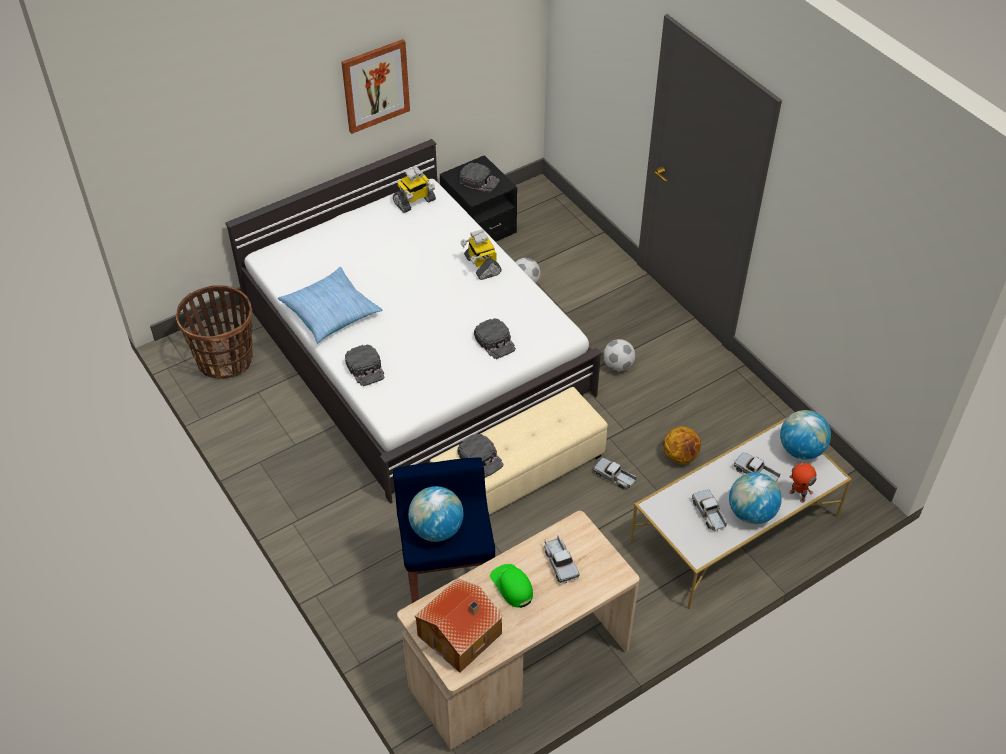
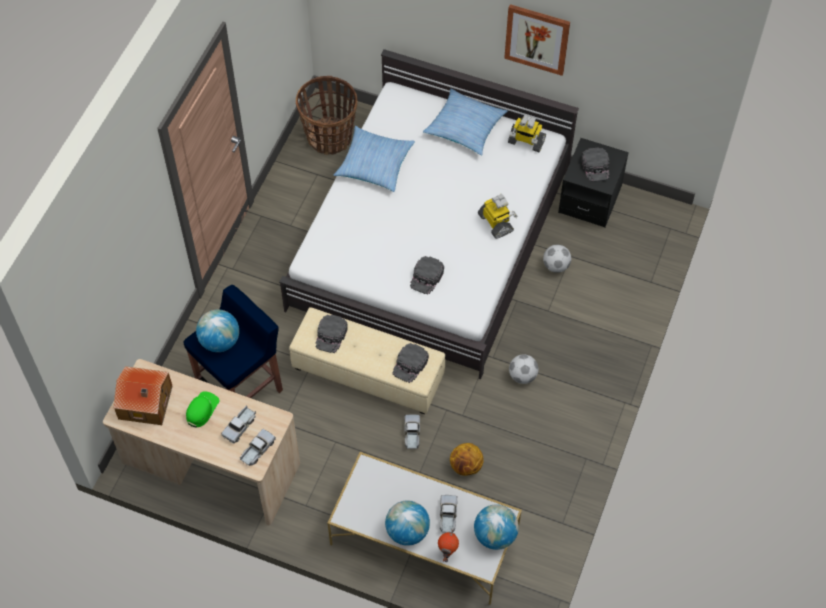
camera: 55 degrees right, 10 degrees up
black cap [345,344,385,386] -> black cap moved to [392,343,429,383]
toy robot [460,229,502,280] -> toy robot turned 120 degrees clockwise [478,194,517,239]
toy truck [692,489,727,531] -> toy truck moved to [240,429,276,466]
none -> pillow [423,89,508,155]

